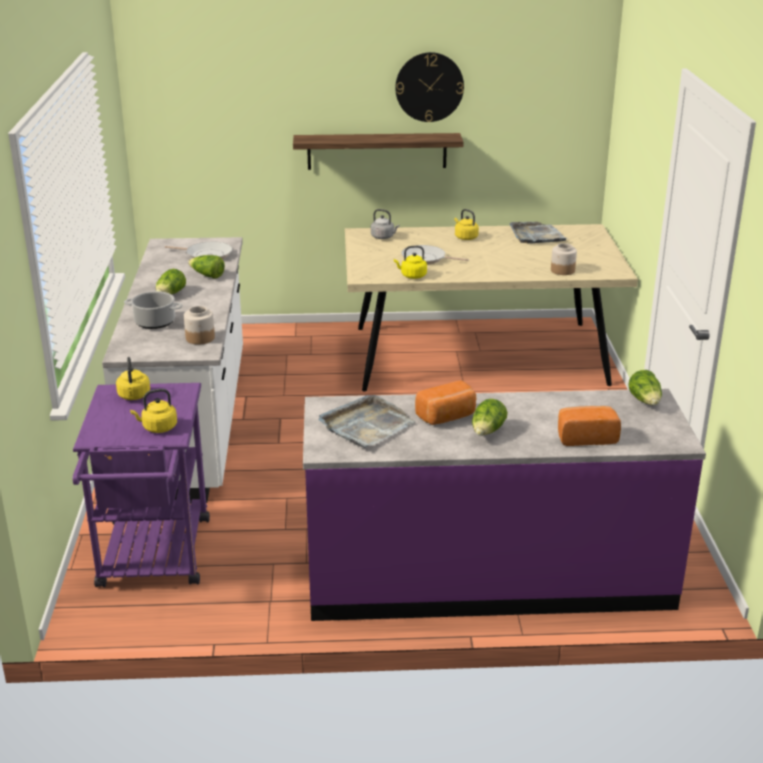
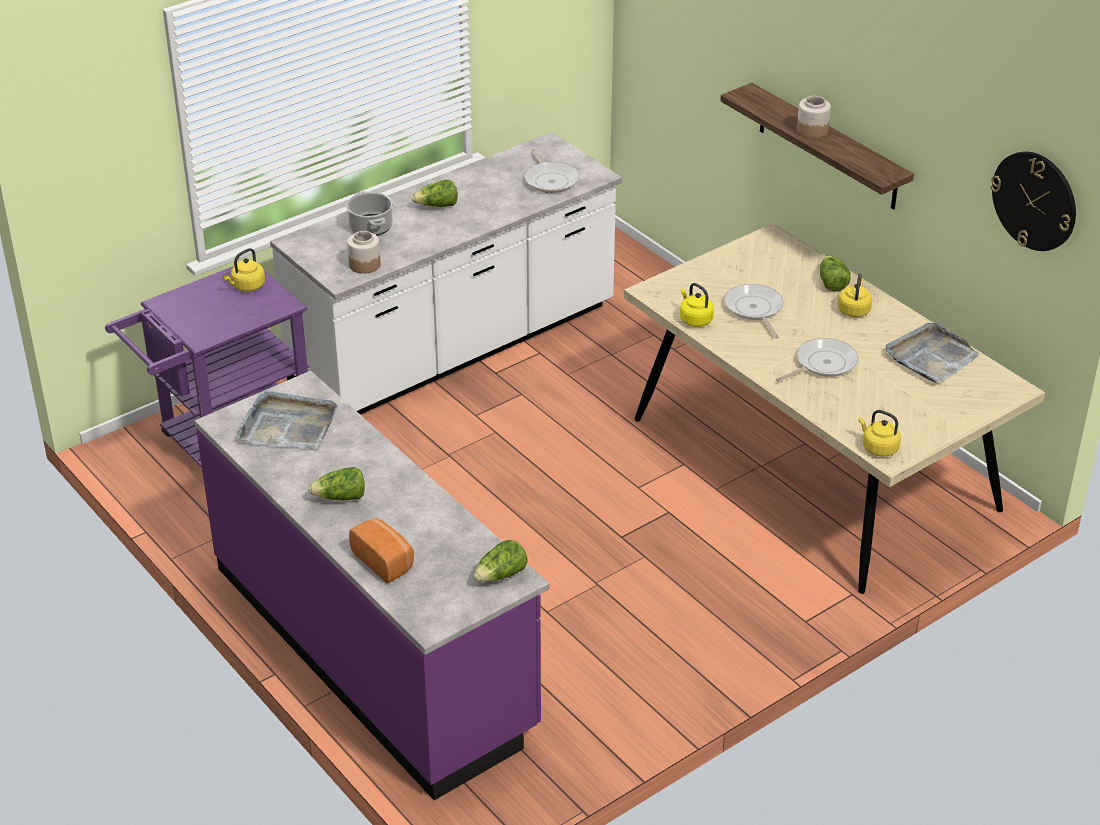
camera: 55 degrees right, 10 degrees up
yellow kettle [130,389,177,433] -> yellow kettle moved to [858,410,901,457]
lettuce [188,255,225,278] -> lettuce moved to [820,255,851,291]
grey kettle [371,209,399,239] -> none
wall clock [395,52,464,122] -> wall clock moved to [990,151,1076,251]
bread [415,380,476,425] -> none
jar [551,243,577,275] -> jar moved to [797,96,831,139]
none -> frying pan [776,338,859,382]

